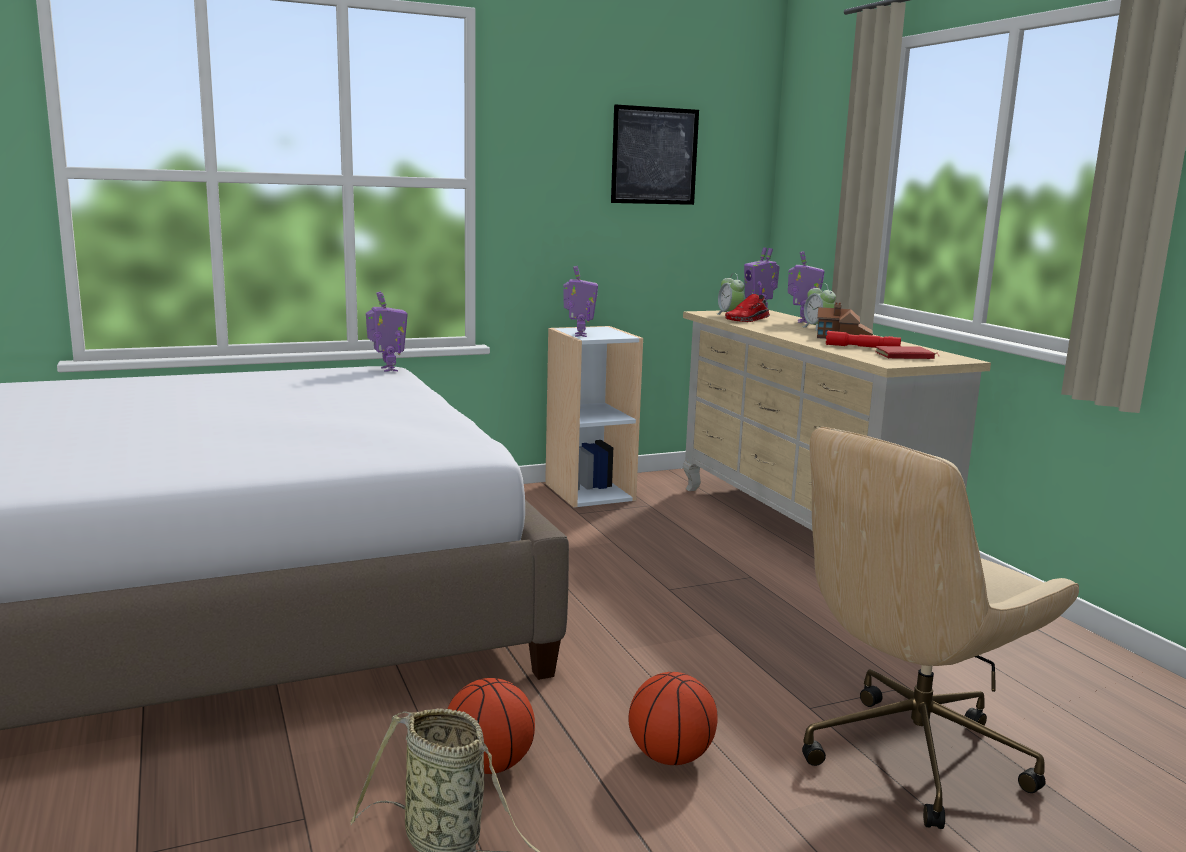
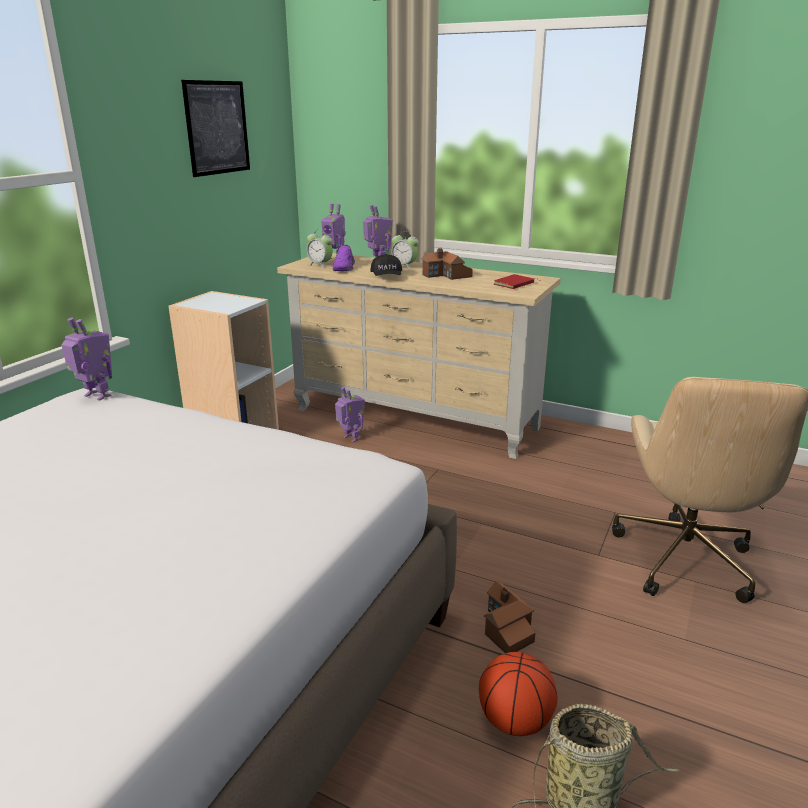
camera: 40 degrees left, 10 degrees up
toy robot [563,266,598,337] -> toy robot moved to [335,387,365,443]
basketball [628,672,718,765] -> none
red shoe [725,294,770,322] -> purple shoe [332,245,355,271]
red flashlight [826,331,901,348] -> none
none -> black cap [370,254,402,276]
none -> toy house [484,581,536,653]

